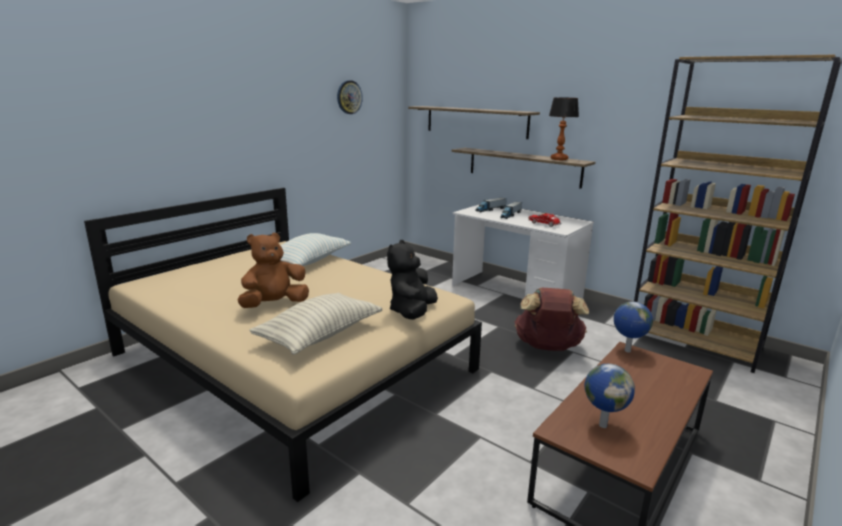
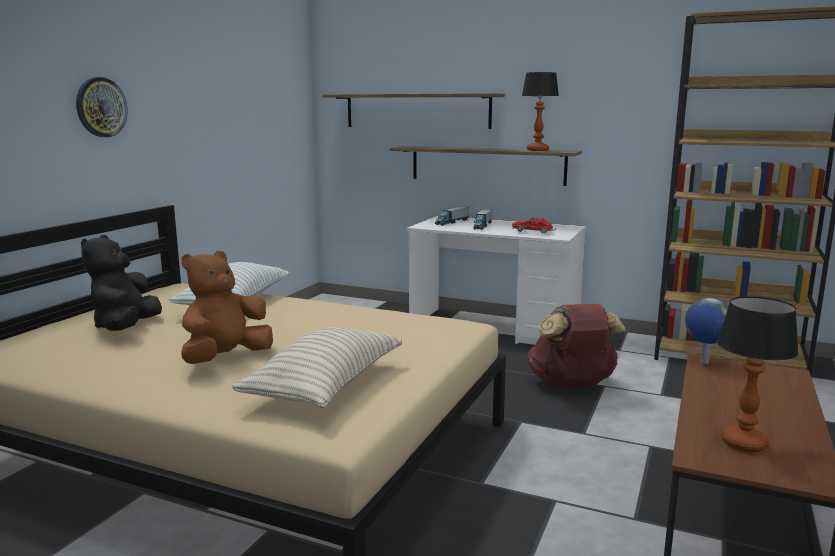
camera: 15 degrees left, 5 degrees down
wall clock [337,80,363,114] -> wall clock moved to [76,77,128,137]
black plush toy [387,240,438,320] -> black plush toy moved to [81,235,162,331]
globe [584,364,635,428] -> table lamp [717,296,798,452]

